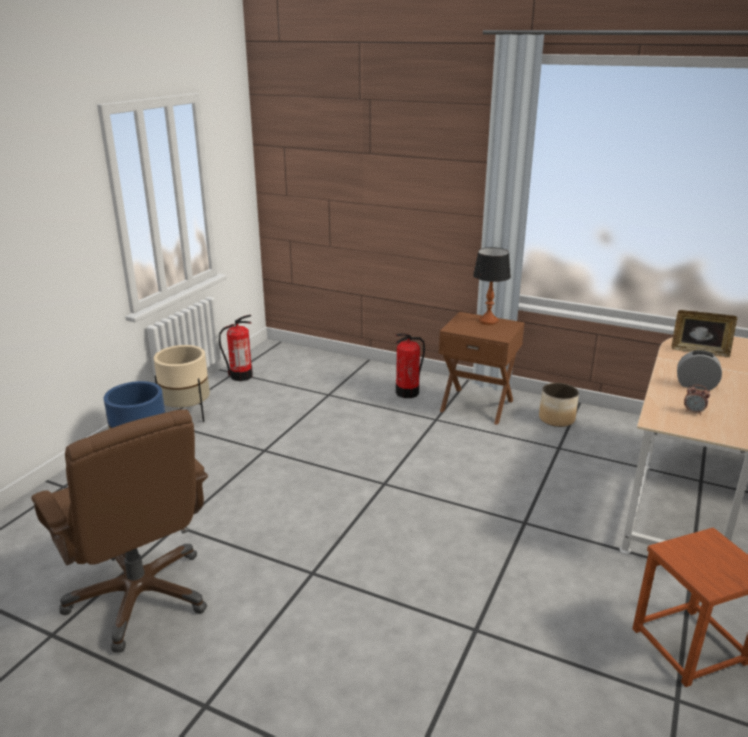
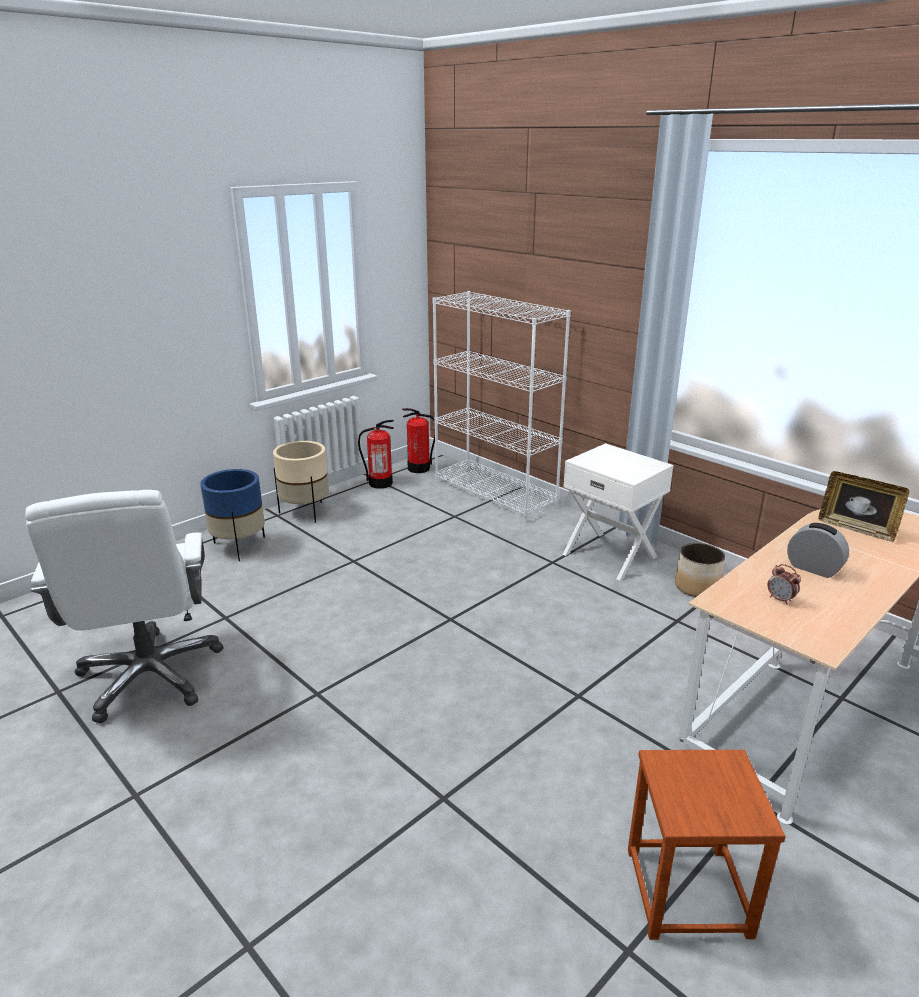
camera: 20 degrees right, 0 degrees up
brown office chair [31,409,208,653] -> white office chair [25,490,223,723]
fire extinguisher [395,333,425,398] -> fire extinguisher moved to [402,408,435,473]
brown nightstand [439,312,525,425] -> white nightstand [563,443,674,581]
table lamp [473,247,511,325] -> none
none -> white bookcase [433,291,571,521]

